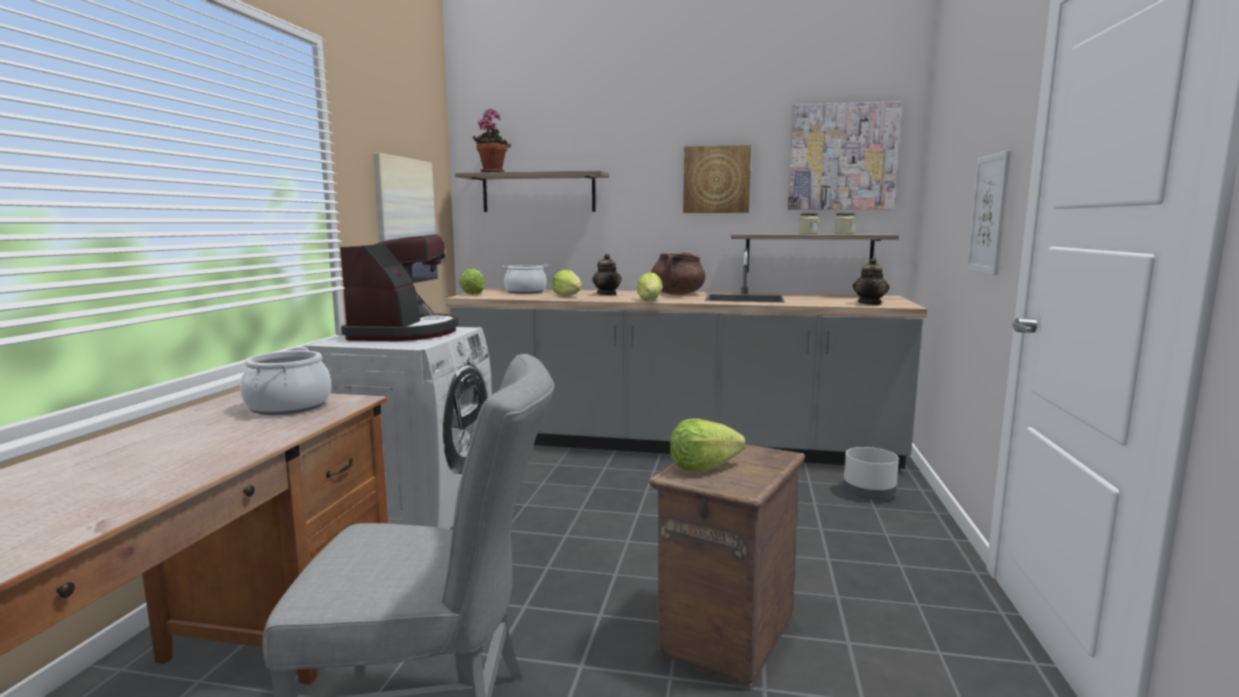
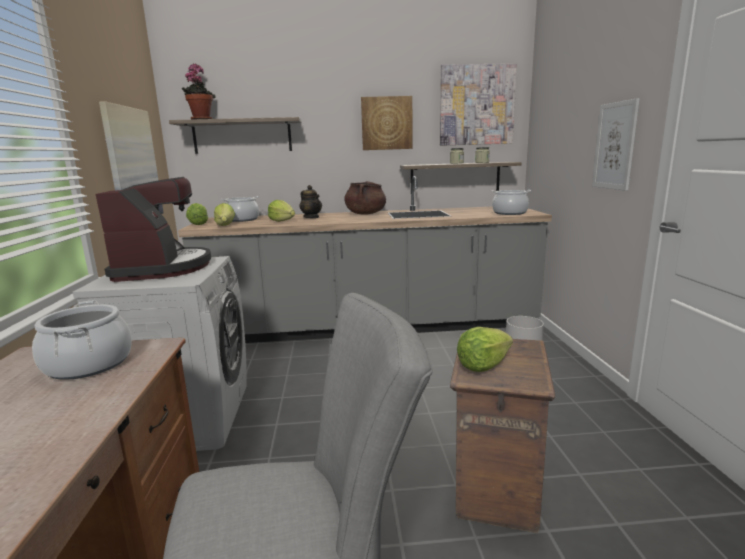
camera: 15 degrees left, 5 degrees up
lettuce [637,272,663,300] -> lettuce moved to [214,203,235,226]
teapot [853,258,890,305] -> cooking pot [491,190,531,215]

